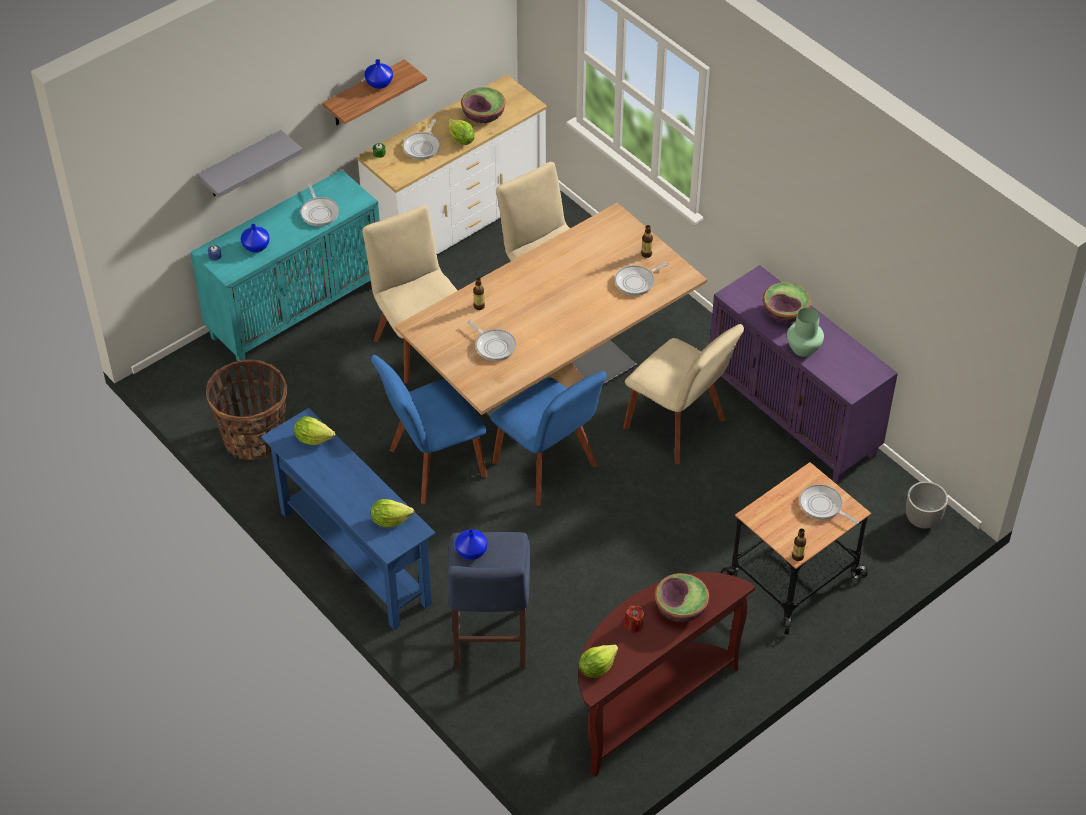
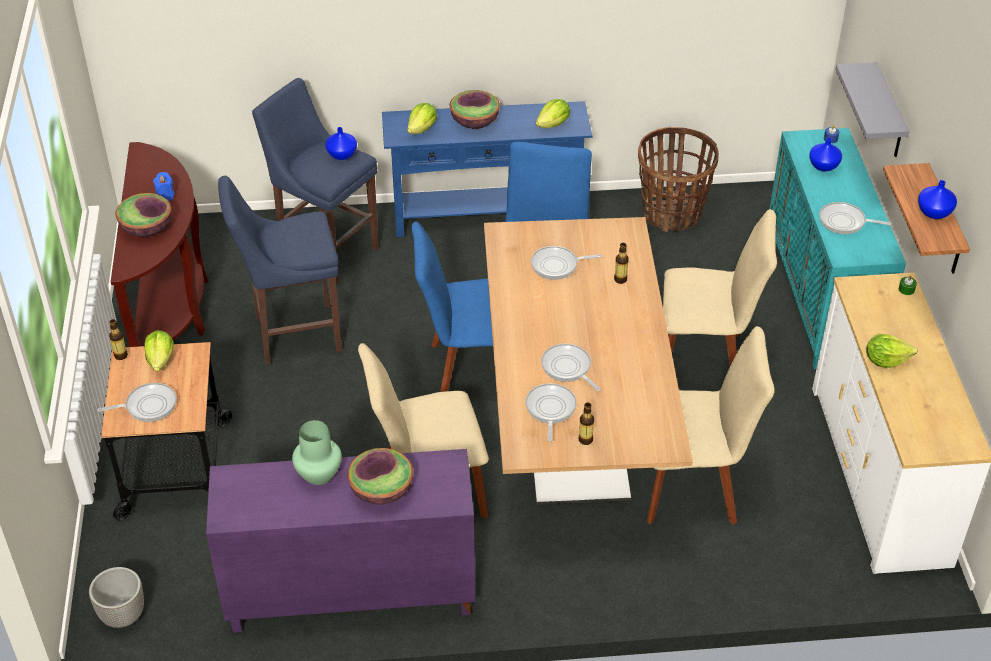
camera: 125 degrees right, 5 degrees down
frying pan [403,119,440,160] -> frying pan moved to [541,344,601,391]
bowl [461,87,505,123] -> bowl moved to [450,90,500,129]
lettuce [579,644,618,678] -> lettuce moved to [144,330,174,372]
red candle [624,606,645,633] -> blue candle [153,172,175,201]
none -> blue stool [218,176,342,365]

